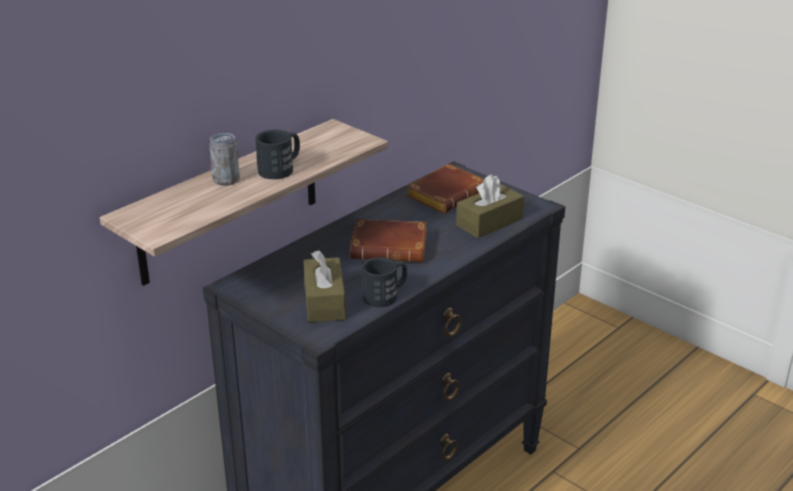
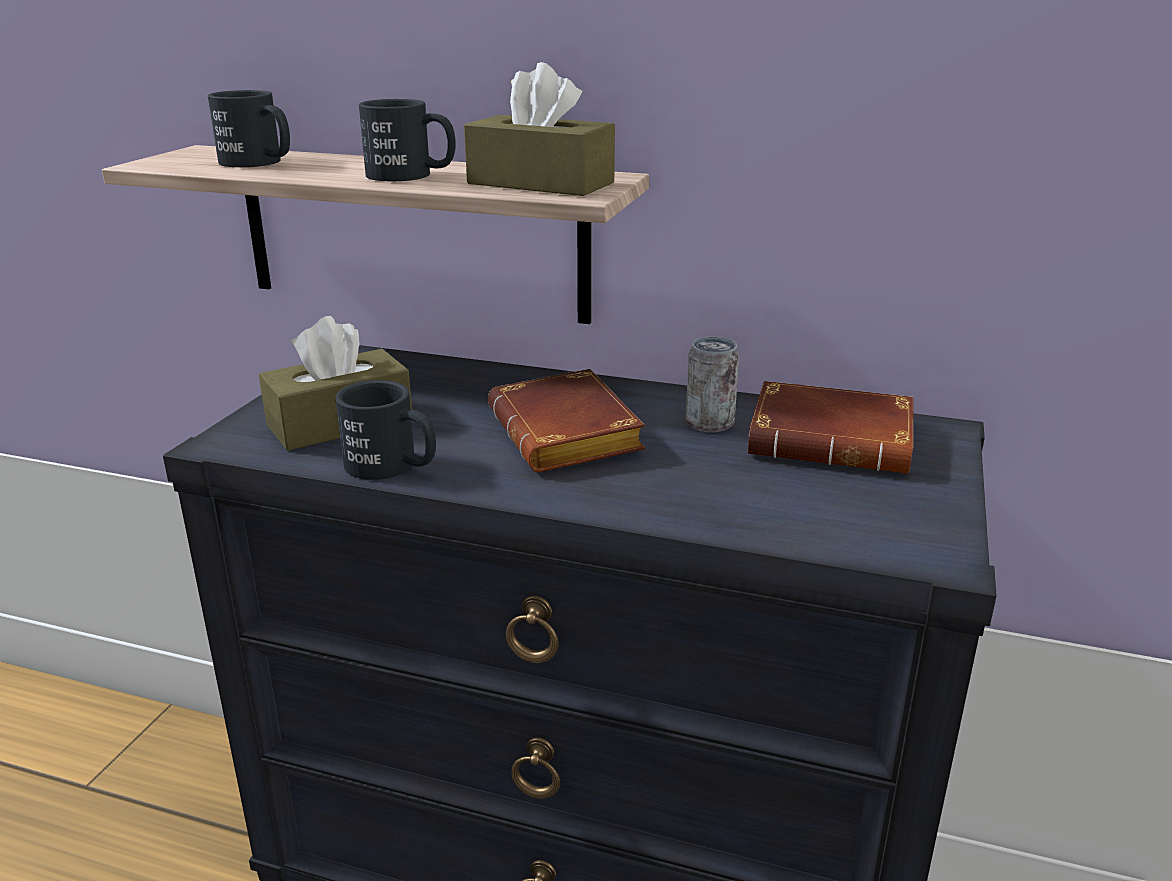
camera: 65 degrees right, 5 degrees down
can [209,133,240,186] -> can moved to [686,337,739,432]
brown tissue box [456,174,524,238] -> brown tissue box moved to [464,62,615,196]
none -> black mug [208,90,290,167]

